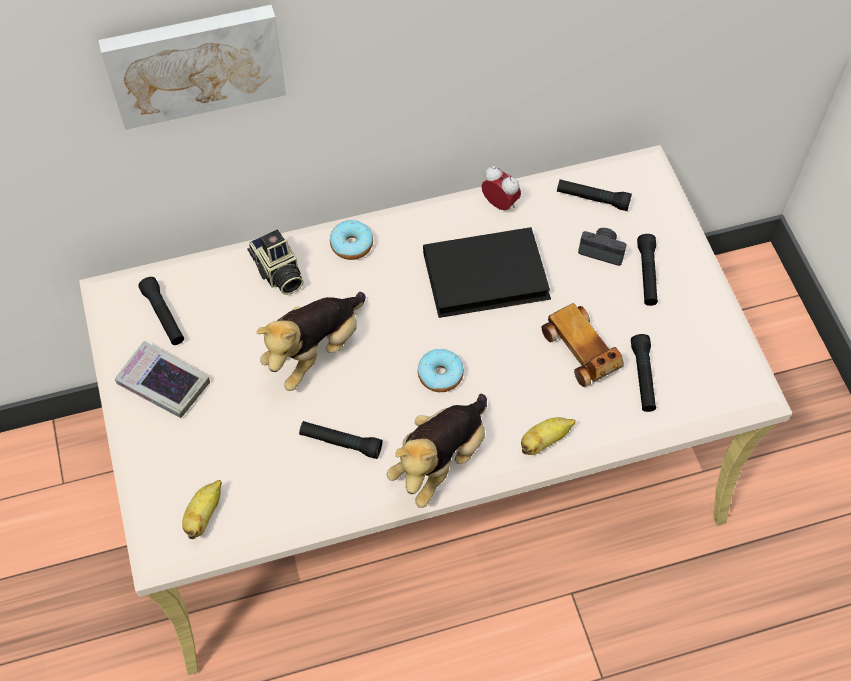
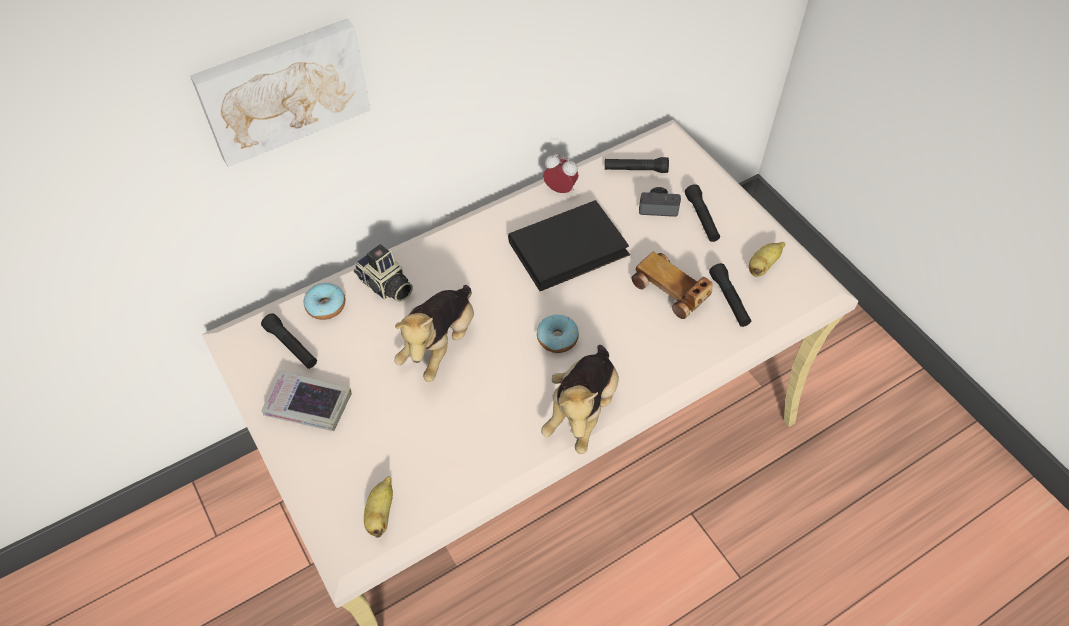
camera: 15 degrees left, 5 degrees down
black flashlight [299,421,383,459] -> none
donut [330,220,373,260] -> donut moved to [303,283,345,320]
banana [521,417,576,455] -> banana moved to [749,242,785,277]

